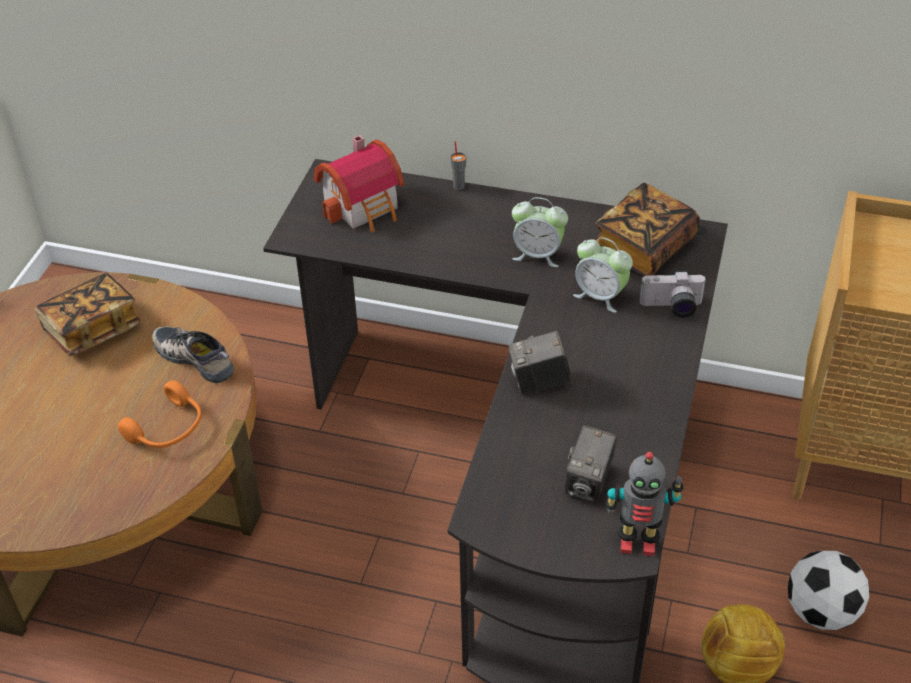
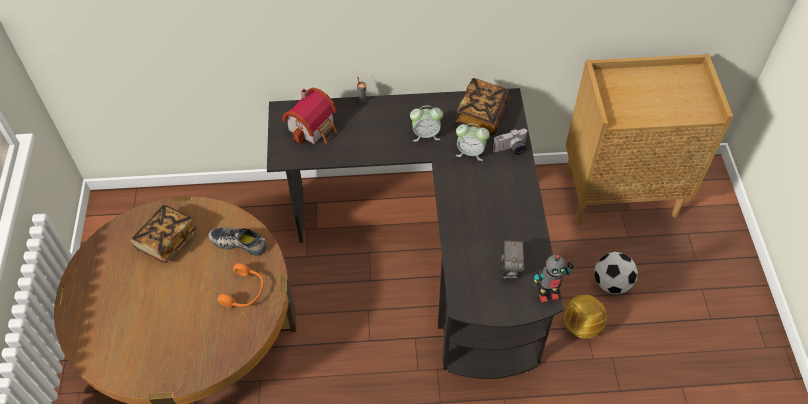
camera: 20 degrees left, 10 degrees up
camera [508,331,572,395] -> none

